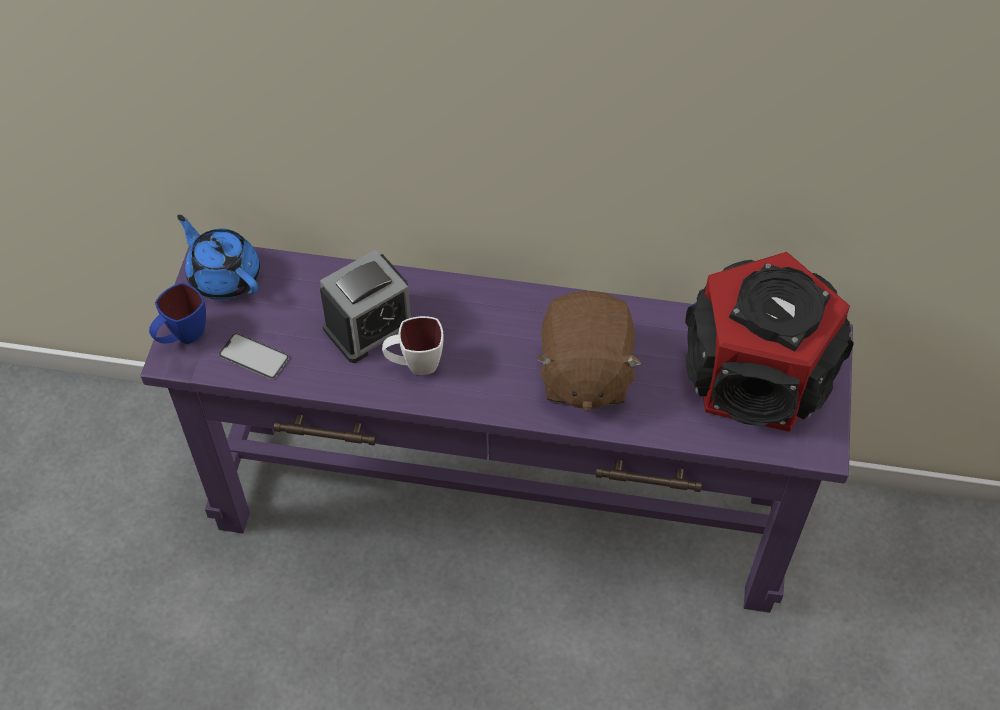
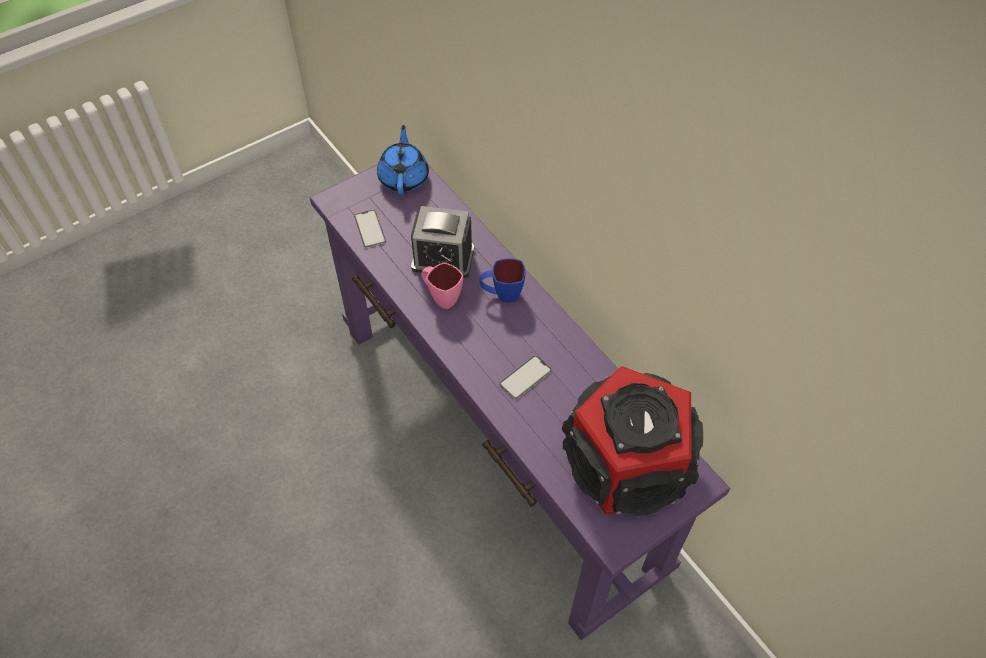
camera: 45 degrees right, 0 degrees up
blue mug [149,283,206,344] -> blue mug moved to [479,258,526,302]
white mug [382,316,443,375] -> pink mug [421,262,463,309]
brown plush toy [536,291,642,412] -> phone [499,355,552,399]

